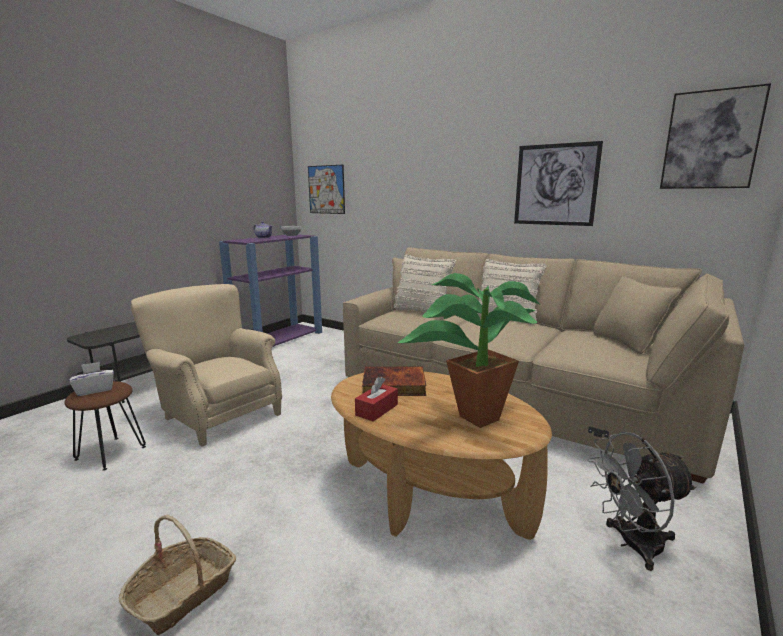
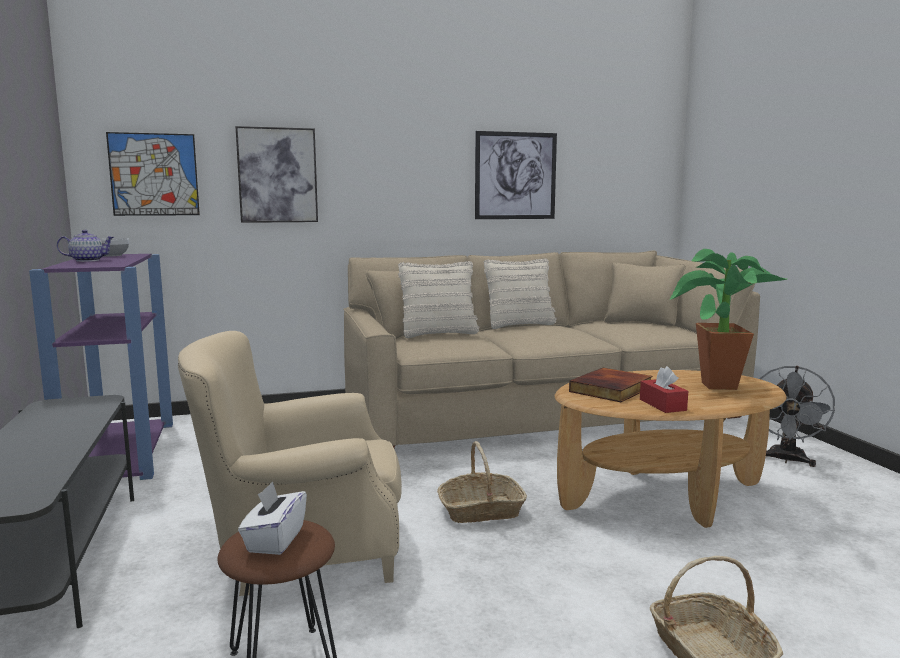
camera: 50 degrees left, 5 degrees down
picture [660,83,771,189] -> picture moved to [235,126,318,223]
none -> basket [437,441,527,523]

